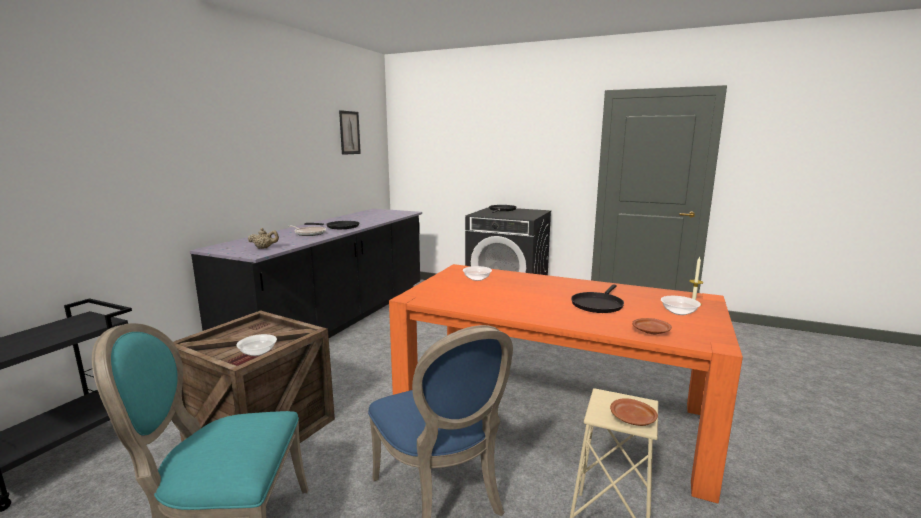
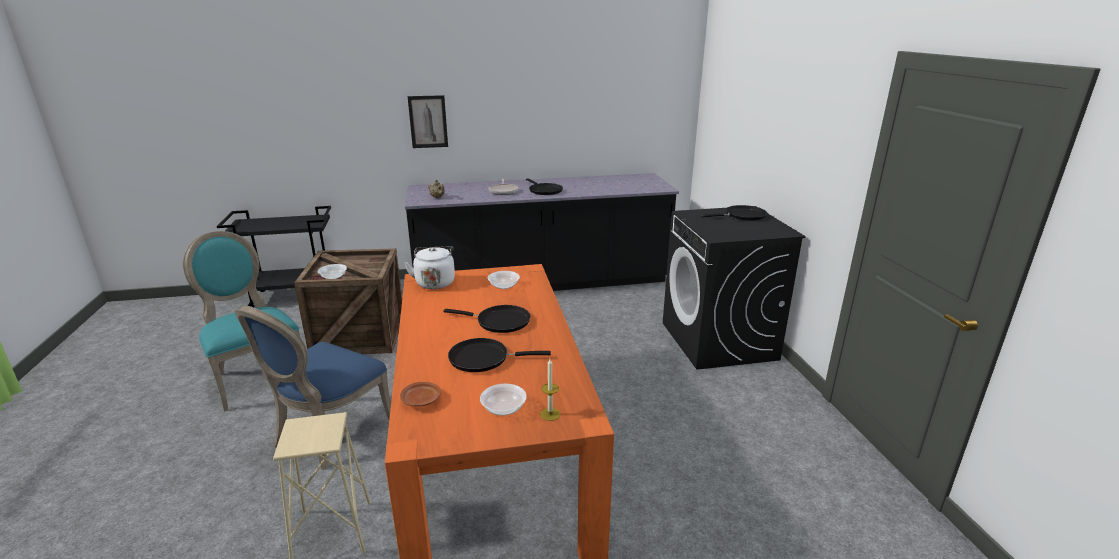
camera: 55 degrees right, 10 degrees up
picture [339,110,361,155] -> picture moved to [407,95,448,148]
brown plate [610,398,658,426] -> none
none -> white kettle [404,246,455,289]
none -> black frying pan [443,305,530,333]

